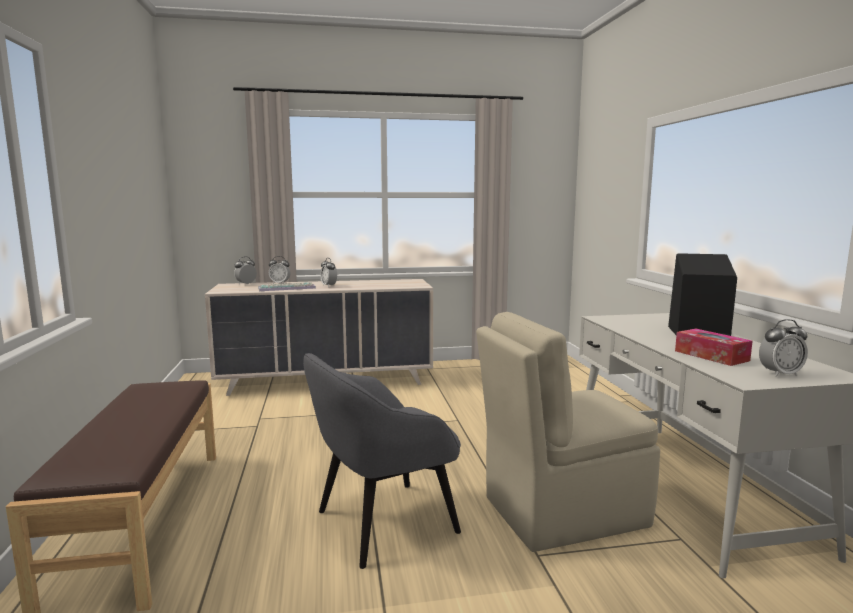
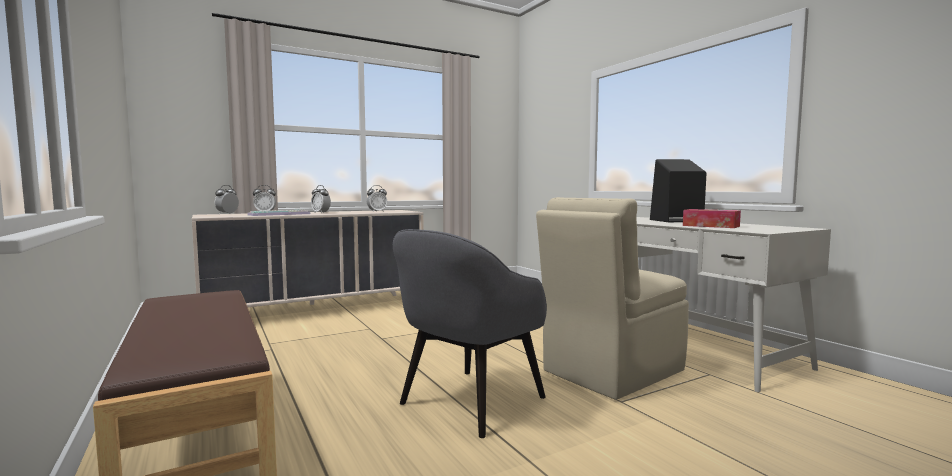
camera: 20 degrees left, 5 degrees down
alarm clock [759,319,808,377] -> alarm clock moved to [367,185,387,212]

